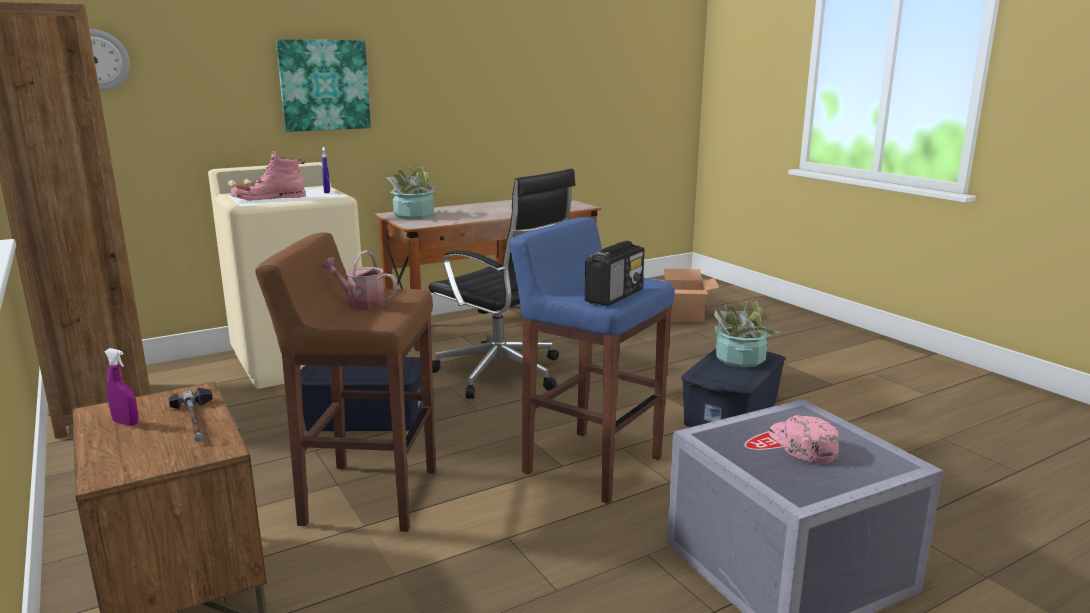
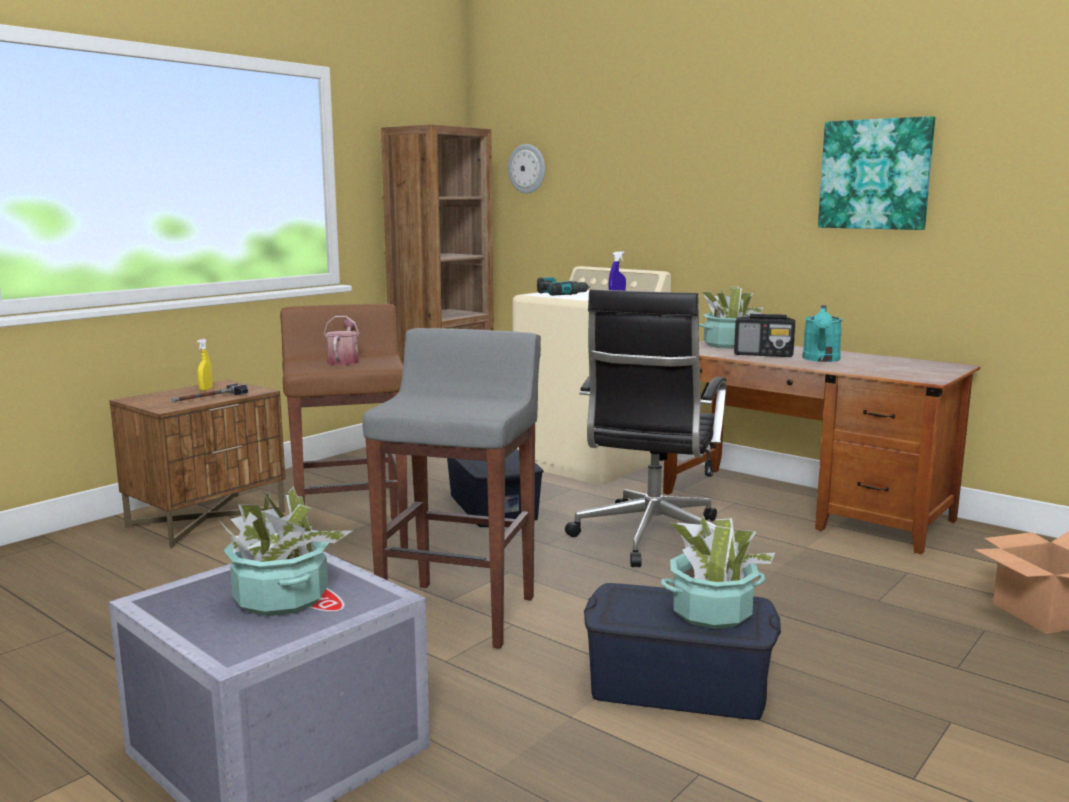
camera: 70 degrees right, 5 degrees down
purple spray bottle [105,348,138,426] -> yellow spray bottle [197,339,213,391]
pink boot [230,151,306,201] -> power drill [537,277,591,296]
picture [276,39,371,132] -> picture moved to [818,116,935,230]
blue stool [509,217,675,504] -> grey stool [362,328,541,649]
radio [585,241,644,306] -> radio moved to [734,314,795,357]
pink cap [768,415,839,463] -> potted plant [220,487,354,616]
none -> turquoise watering can [802,305,842,362]

